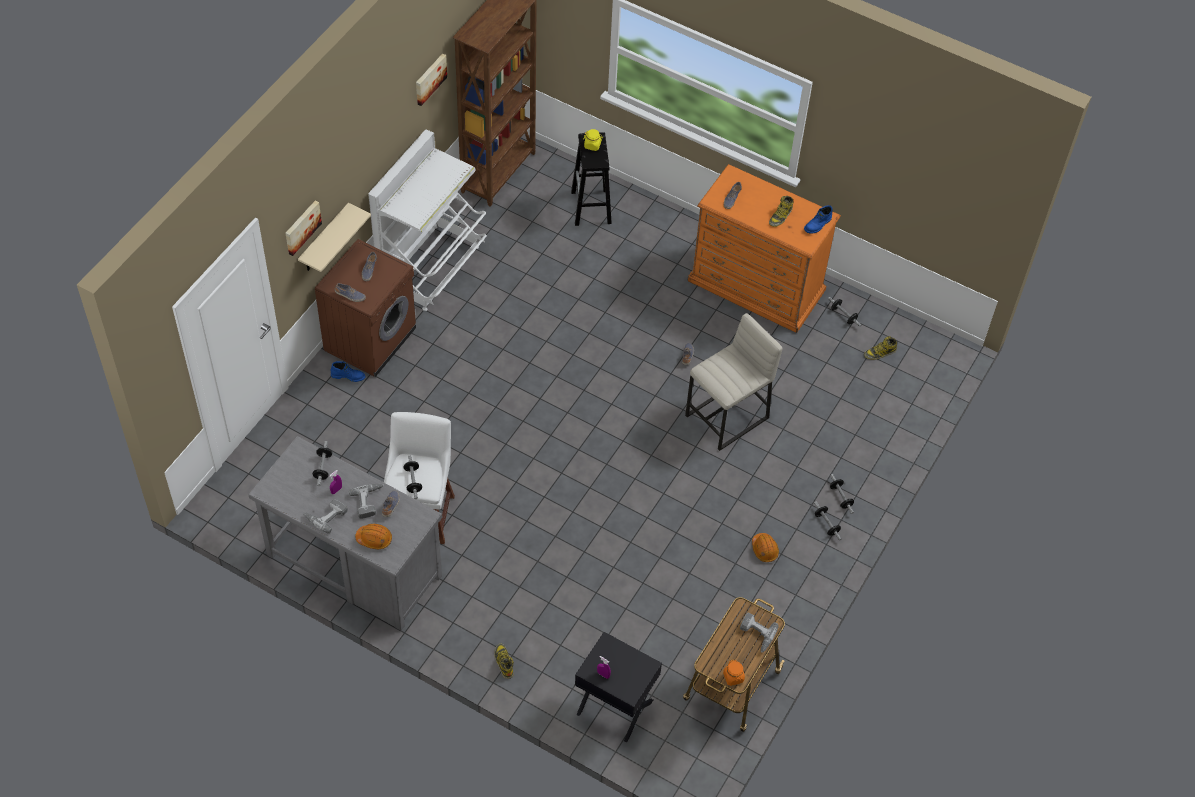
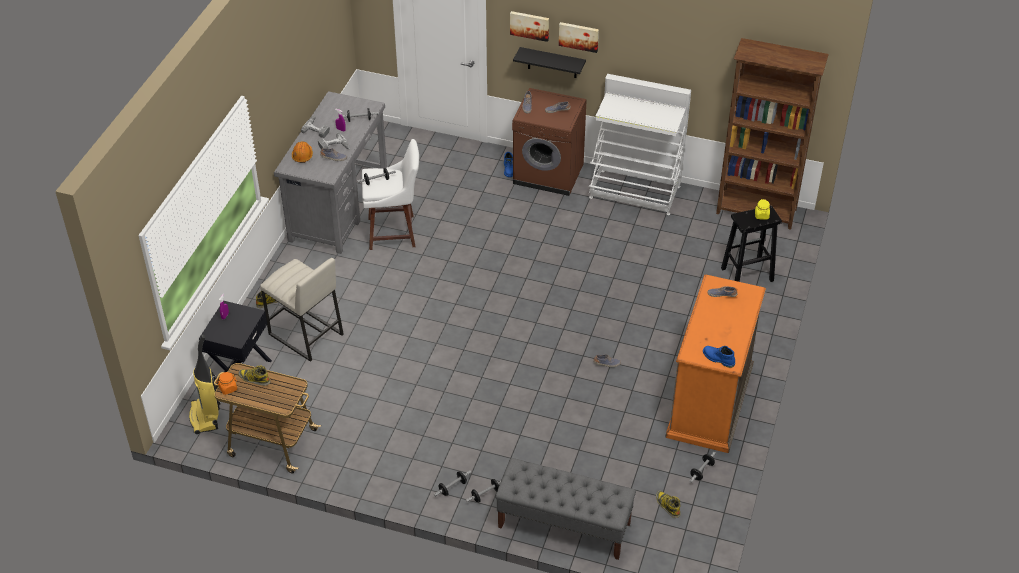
camera: 80 degrees right, 10 degrees down
beige shelf [298,203,371,272] -> black shelf [513,47,586,78]
picture [416,53,447,106] -> picture moved to [559,22,599,53]
beige stool [685,313,783,451] -> beige stool moved to [260,258,344,362]
power drill [740,613,779,653] -> none
orange hard hat [752,533,779,562] -> none
boot [769,196,793,227] -> boot moved to [238,365,271,386]
none -> vacuum cleaner [189,335,221,434]
none -> grey bench [495,458,636,560]

